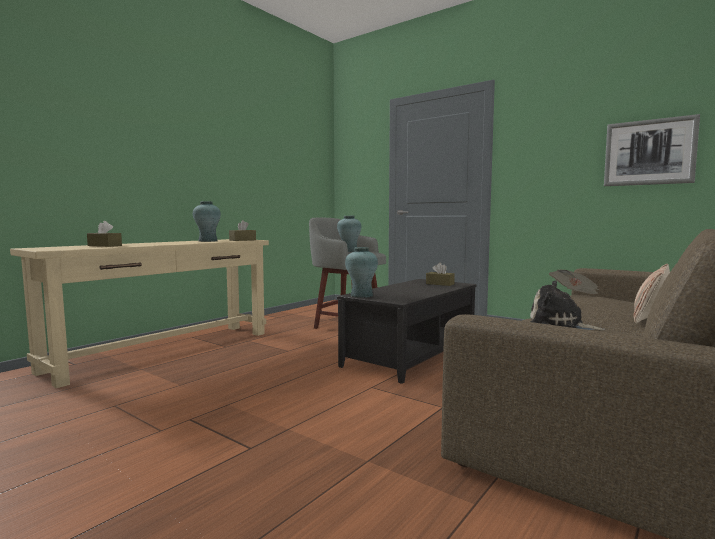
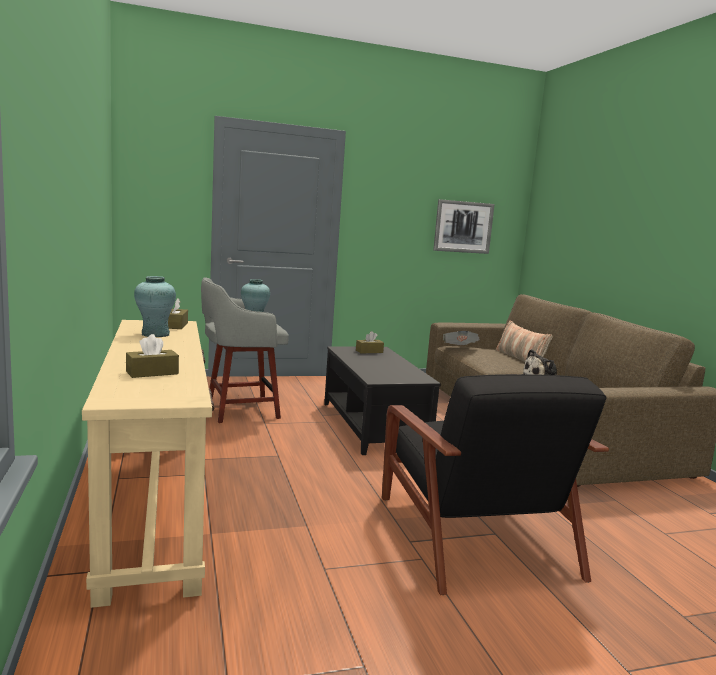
camera: 55 degrees left, 5 degrees up
turquoise vase [345,247,378,298] -> none
none -> black armchair [382,374,609,595]

